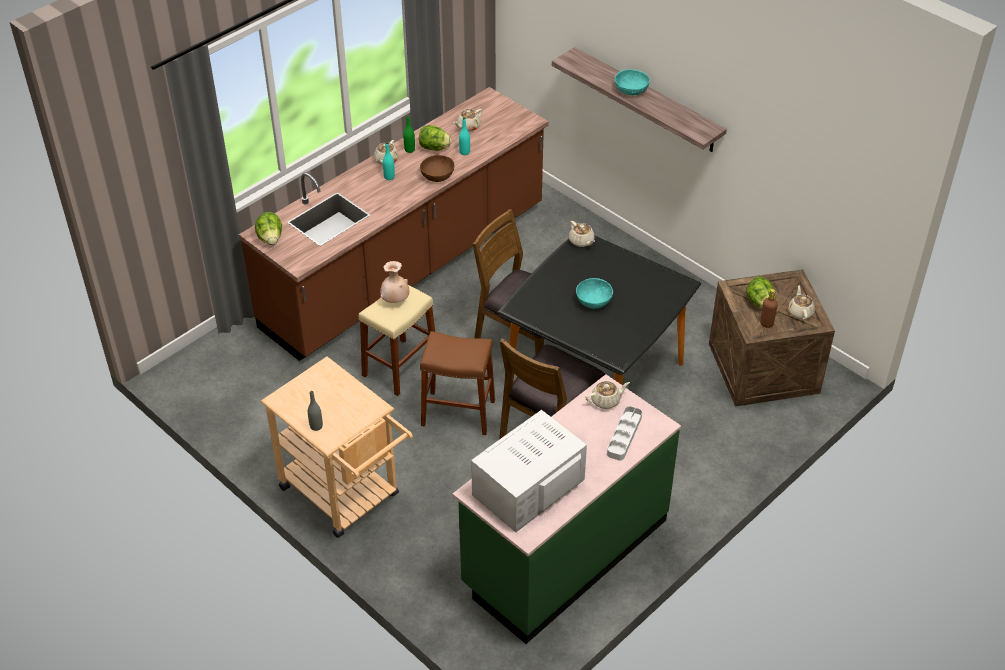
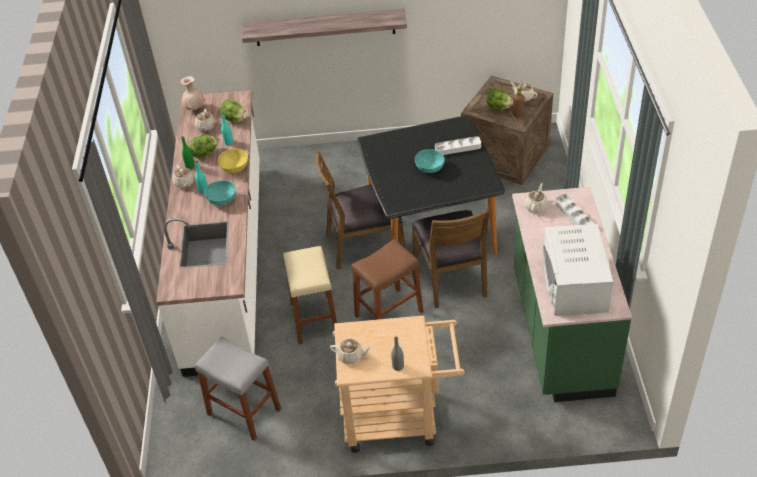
camera: 45 degrees left, 0 degrees up
brown counter [239,87,549,361] -> white counter [156,90,260,377]
lettuce [255,212,282,245] -> lettuce moved to [219,100,247,122]
beige vase [380,261,409,303] -> beige vase moved to [181,76,205,110]
brown bowl [420,155,454,182] -> yellow bowl [218,148,248,173]
beige teapot [569,221,595,247] -> beige teapot moved to [330,339,371,364]
turquoise bowl [615,69,650,95] -> turquoise bowl moved to [204,180,236,205]
none -> grey stool [195,337,281,441]
none -> grey tray [435,136,481,155]

